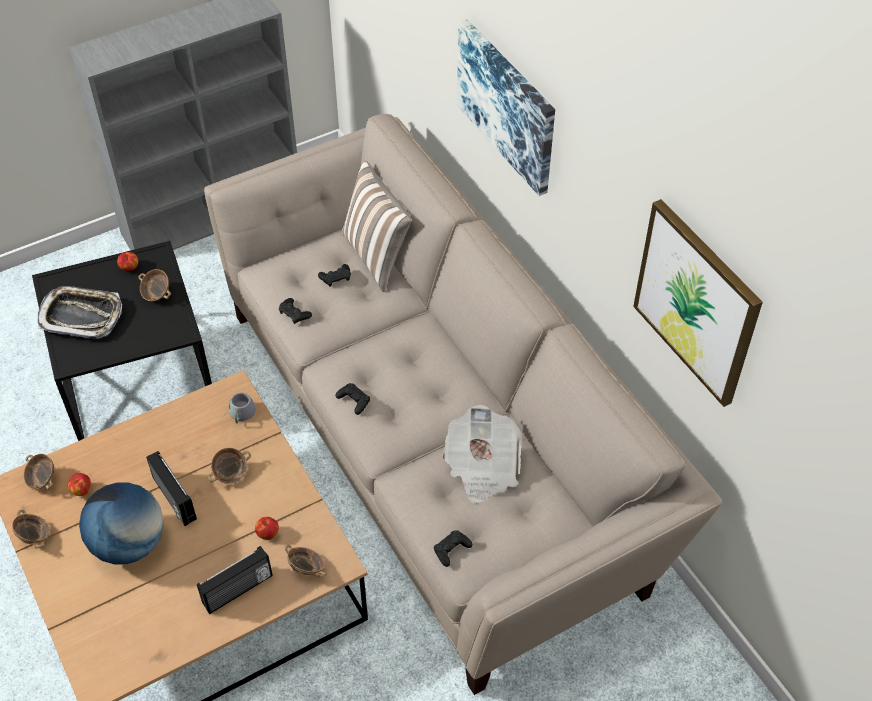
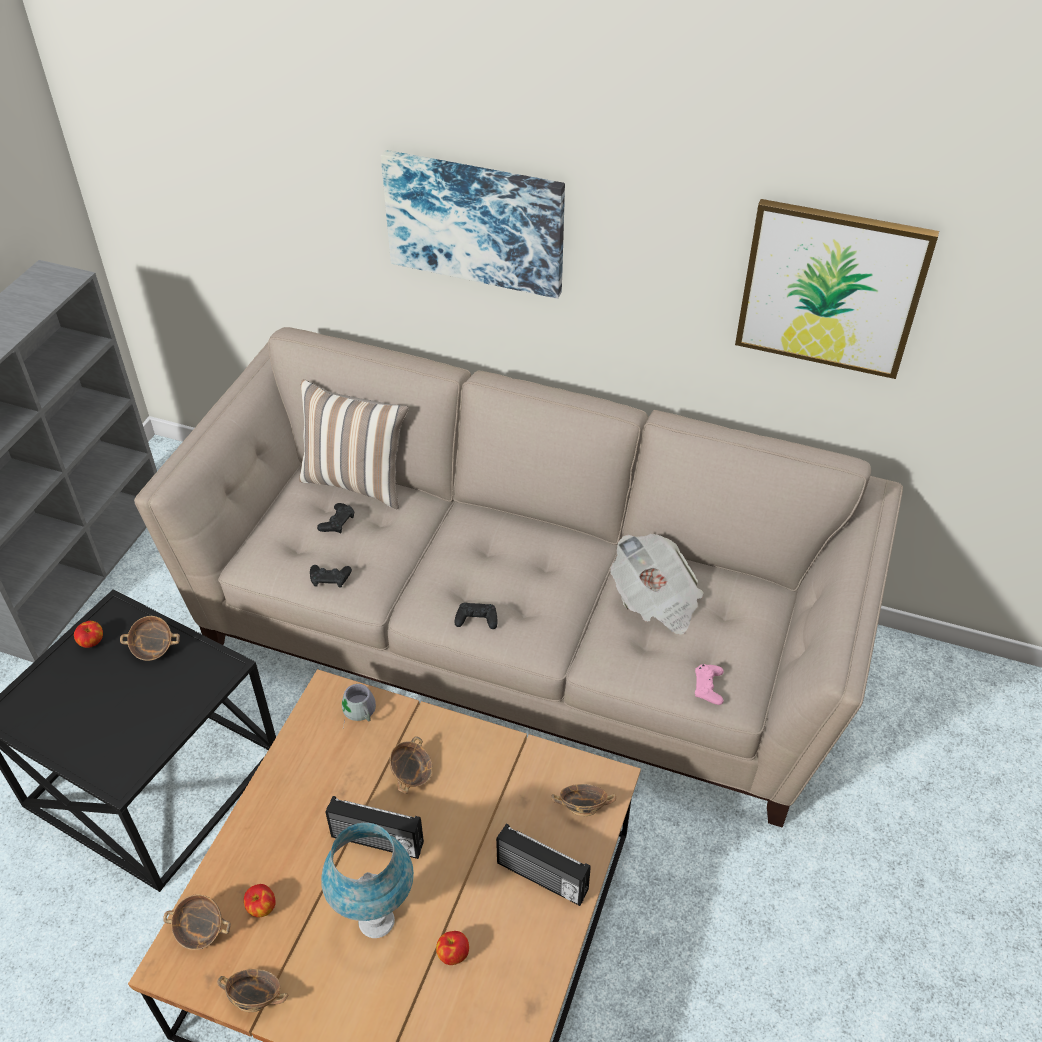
camera: 40 degrees left, 5 degrees down
tray [38,286,122,339] -> none
globe [79,482,164,565] -> blue table lamp [321,823,414,938]
radio [197,546,272,614] -> radio turned 105 degrees clockwise [496,823,591,906]
apple [255,517,279,540] -> apple moved to [436,931,469,965]
black game controller [434,530,473,567] -> pink game controller [695,664,724,705]

